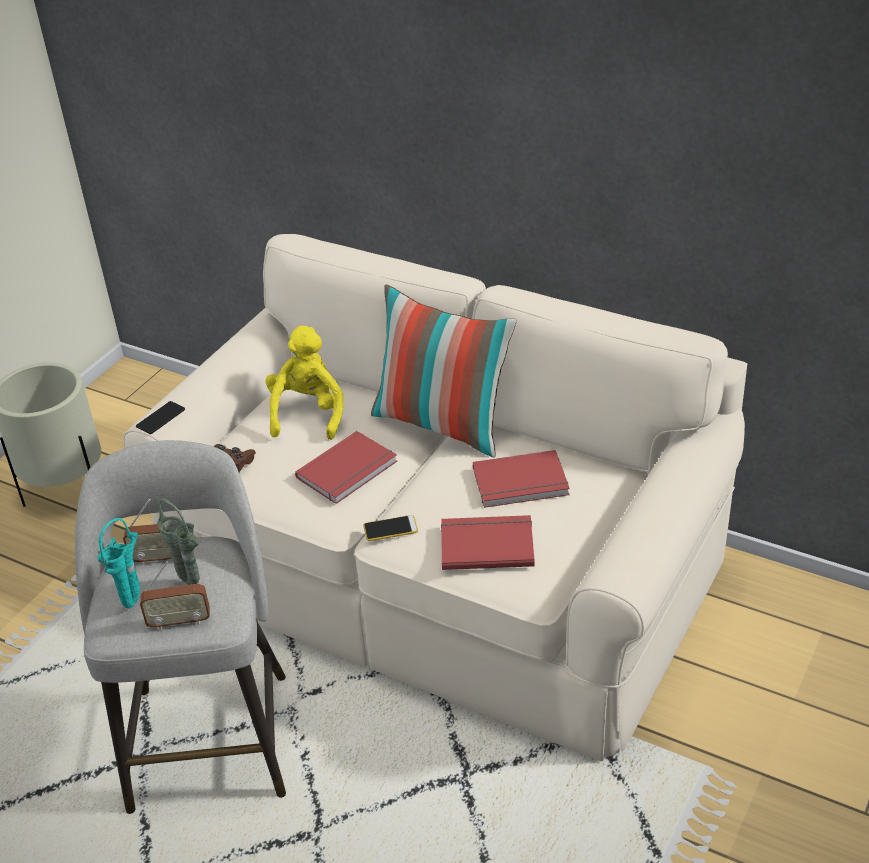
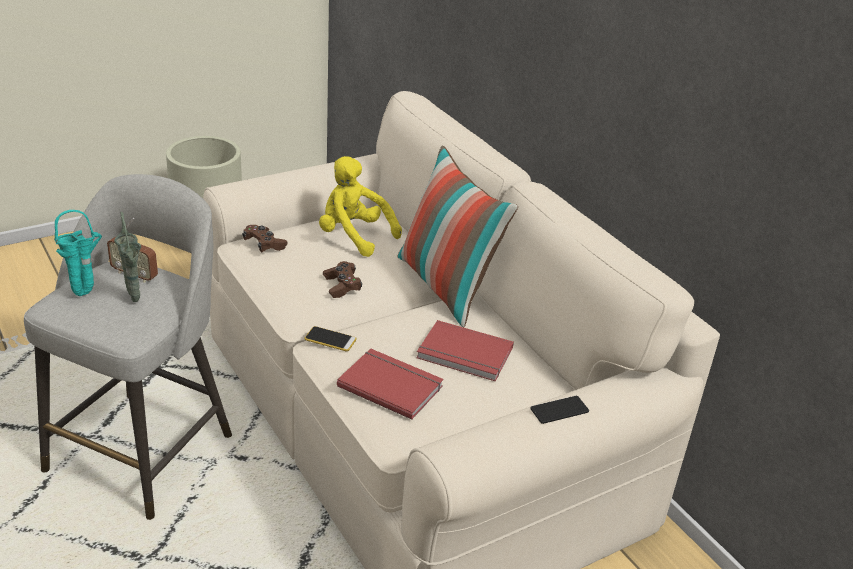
camera: 25 degrees right, 5 degrees down
phone [136,401,185,434] -> phone moved to [530,396,589,424]
radio [140,561,210,630] -> none
yellow plush toy [266,326,344,440] -> yellow plush toy turned 90 degrees counterclockwise [319,156,402,257]
red book [295,431,397,504] -> brown game controller [323,261,362,298]

